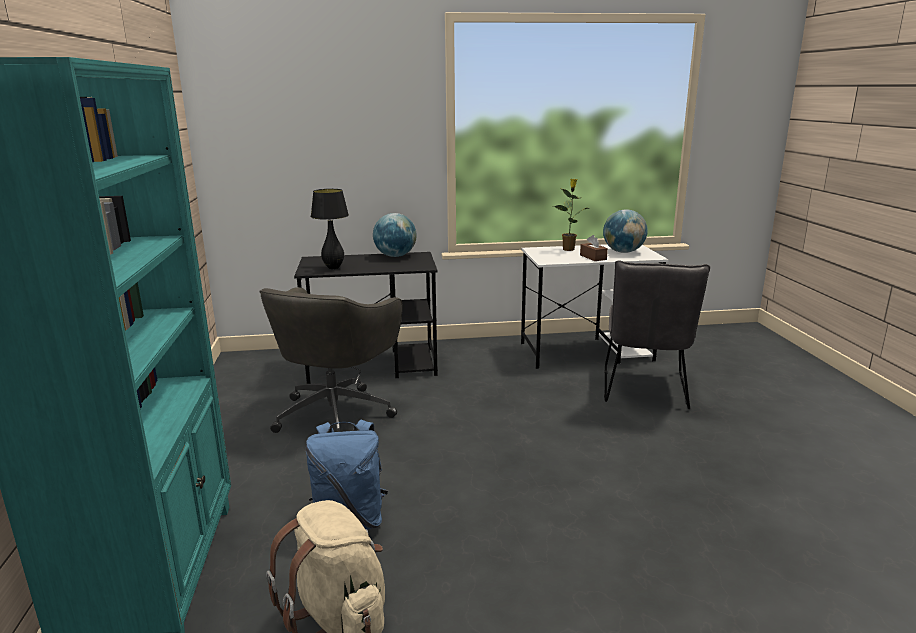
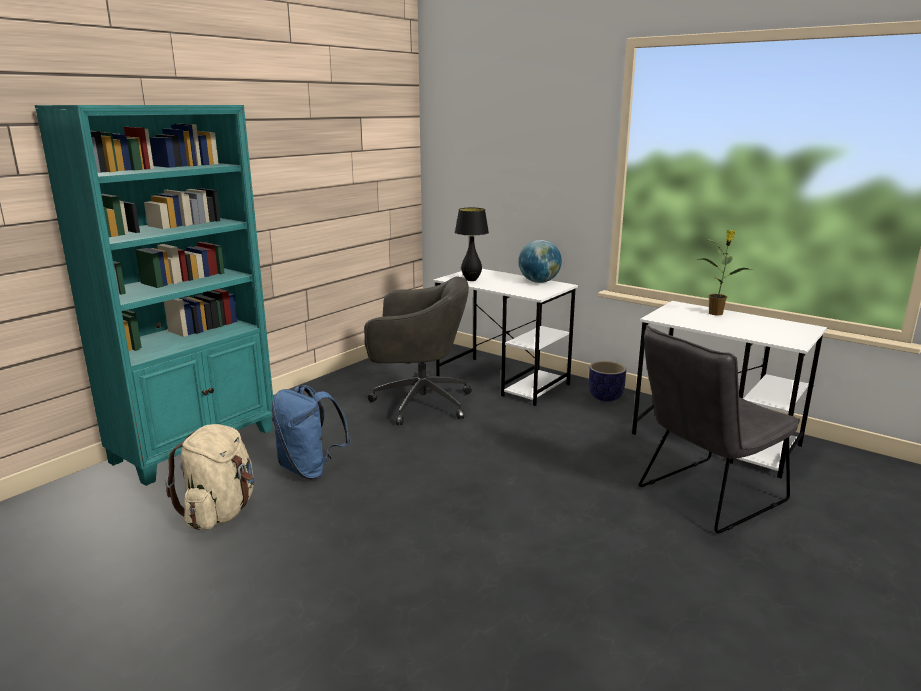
camera: 45 degrees right, 0 degrees up
grey office chair [259,287,403,433] -> grey office chair turned 150 degrees counterclockwise [364,277,472,425]
black desk [294,252,438,384] -> white desk [433,269,578,406]
brown tissue box [580,235,608,261] -> none
globe [603,209,648,253] -> none
none -> planter [589,361,626,401]

